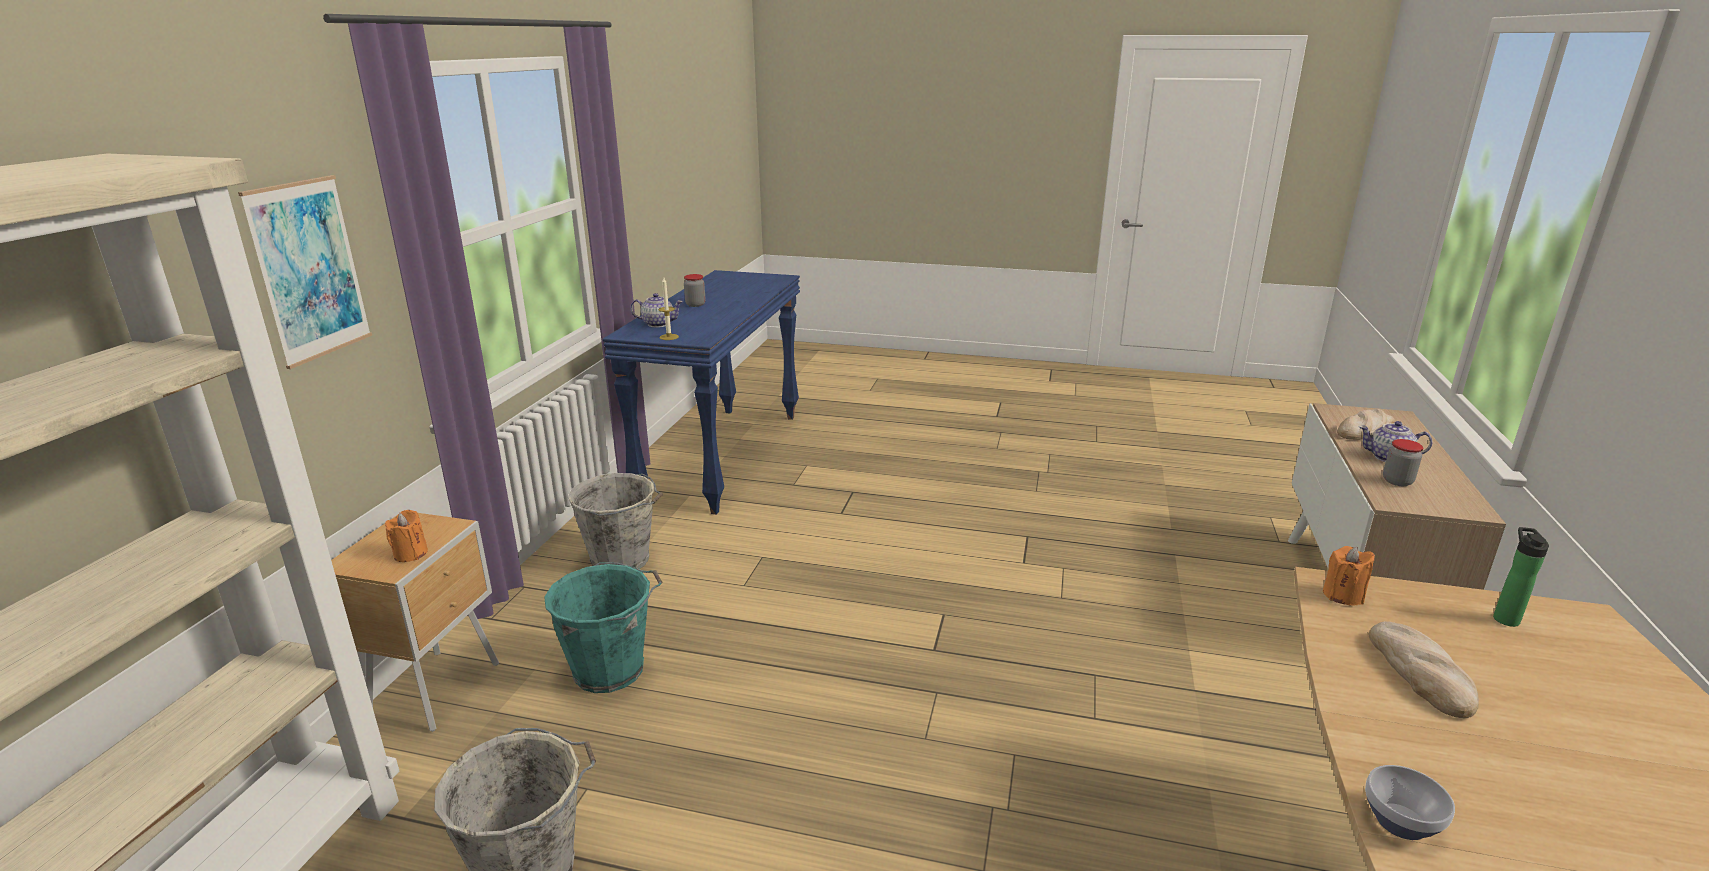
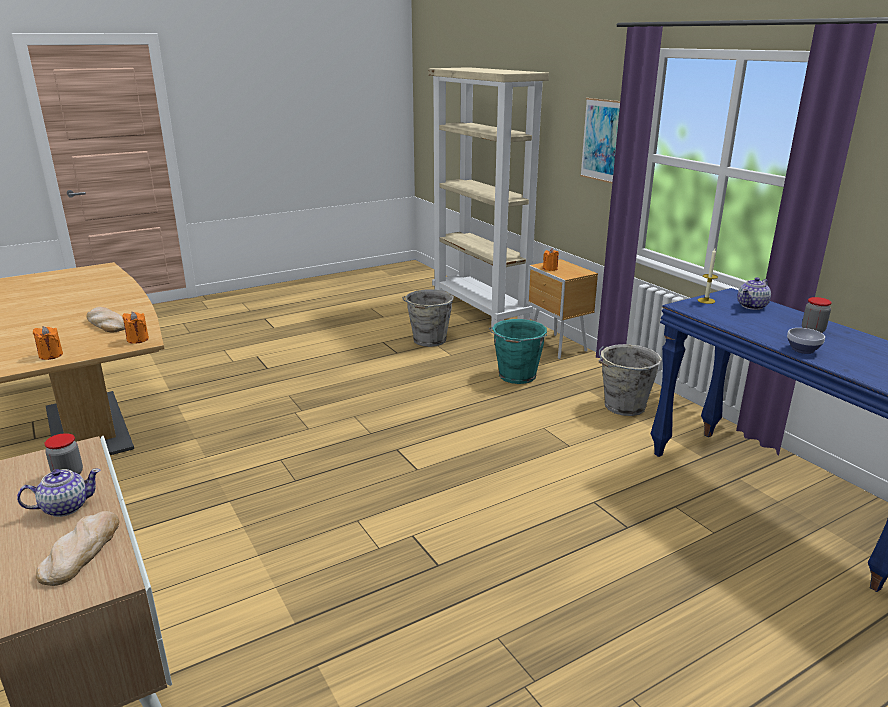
camera: 135 degrees right, 0 degrees up
bowl [1365,765,1455,840] -> bowl moved to [787,328,825,354]
bottle [1493,527,1549,627] -> orange candle [33,326,63,360]

